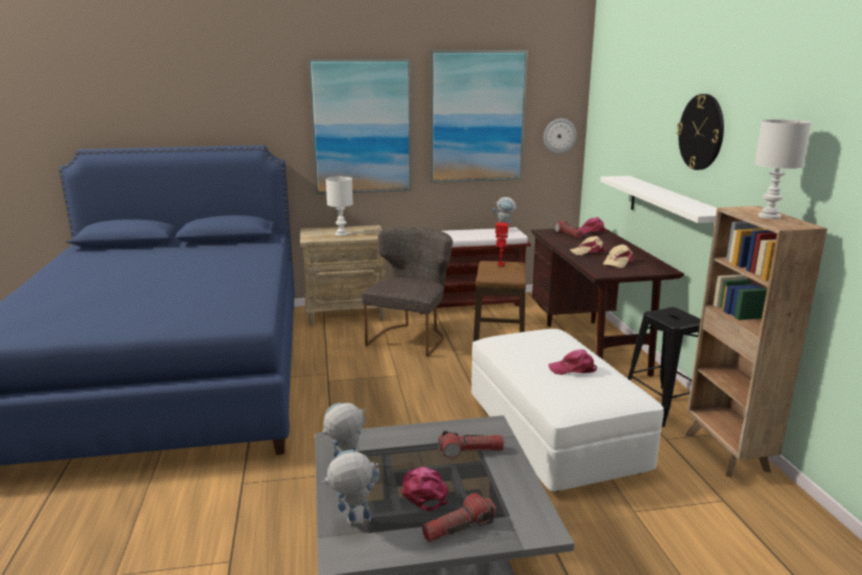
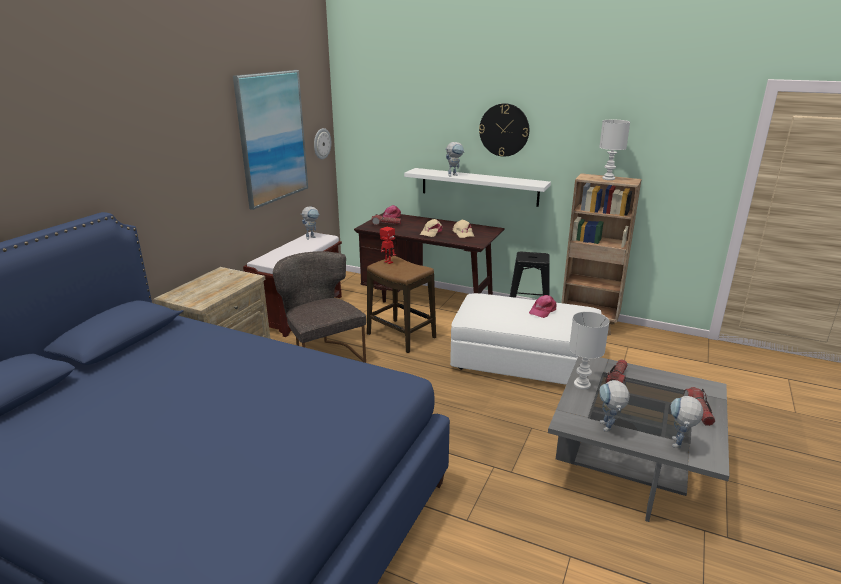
camera: 55 degrees left, 5 degrees up
picture [308,59,412,194] -> none
white table lamp [326,177,353,236] -> white table lamp moved to [569,311,610,389]
pink cap [402,467,449,510] -> none
none -> toy robot [445,142,464,177]

